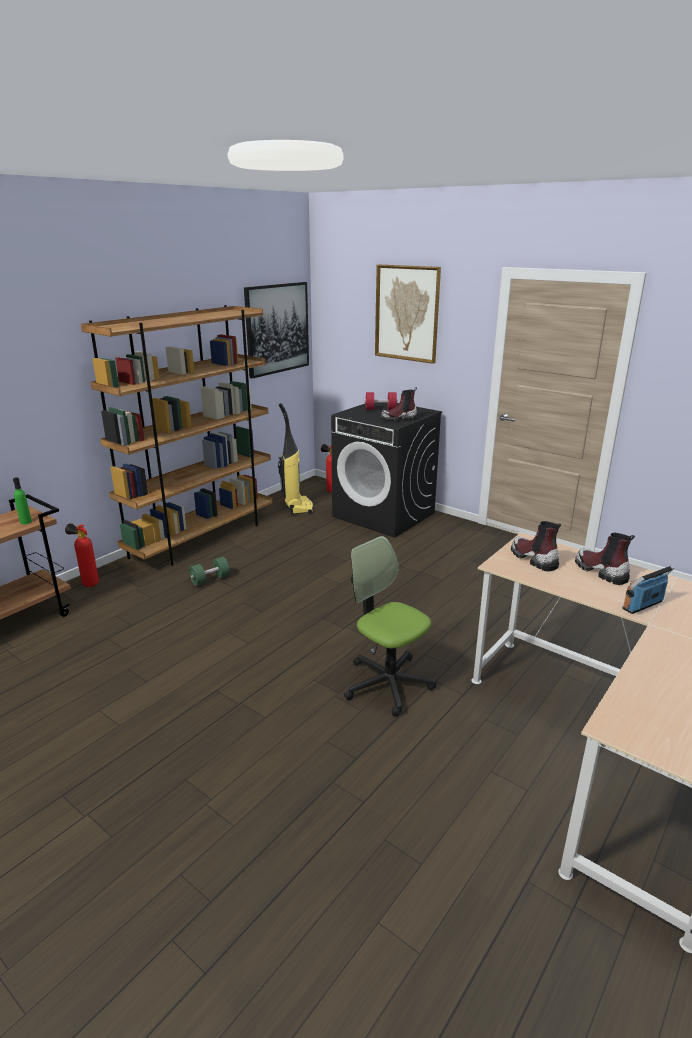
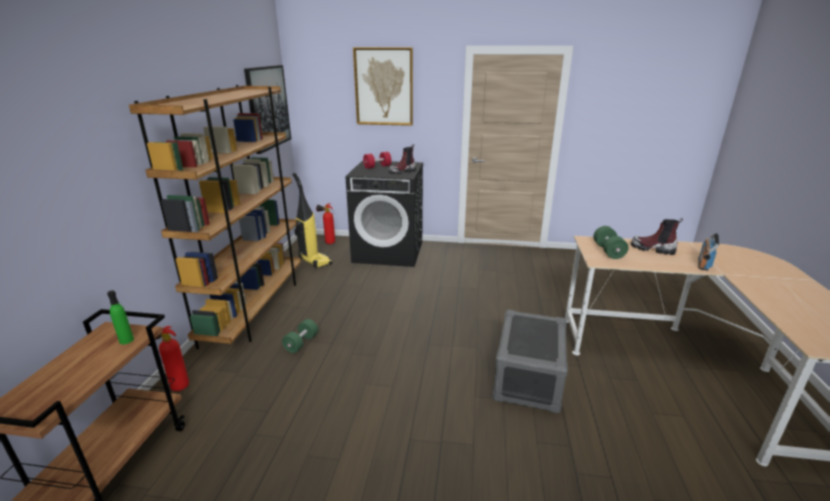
camera: 30 degrees left, 0 degrees up
office chair [344,536,437,717] -> grey storage box [492,310,568,413]
boot [511,521,561,571] -> green dumbbell [593,226,629,259]

